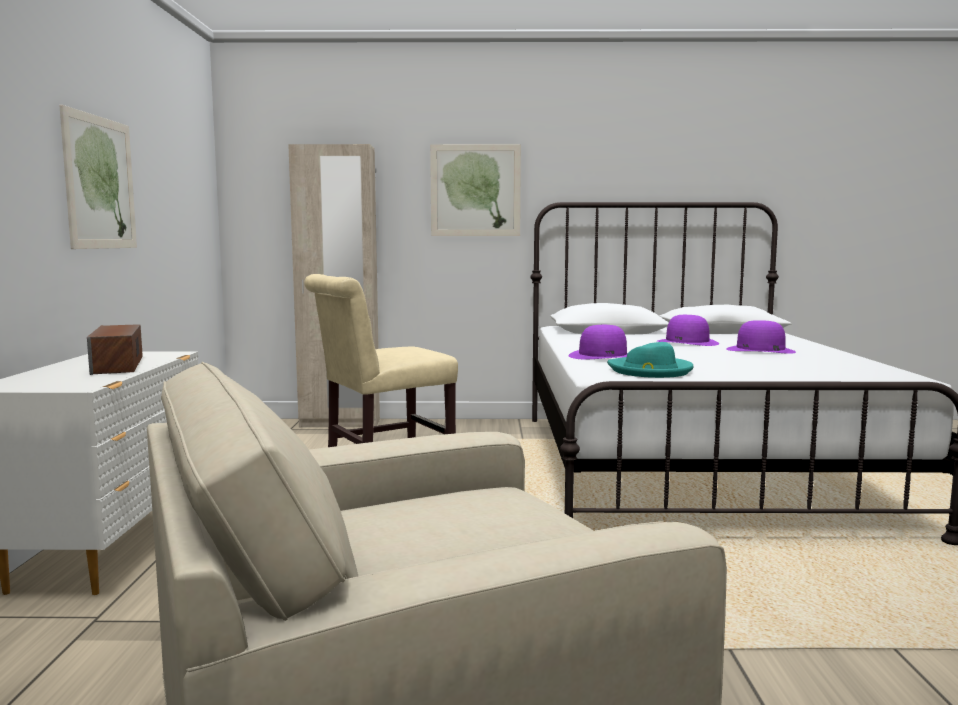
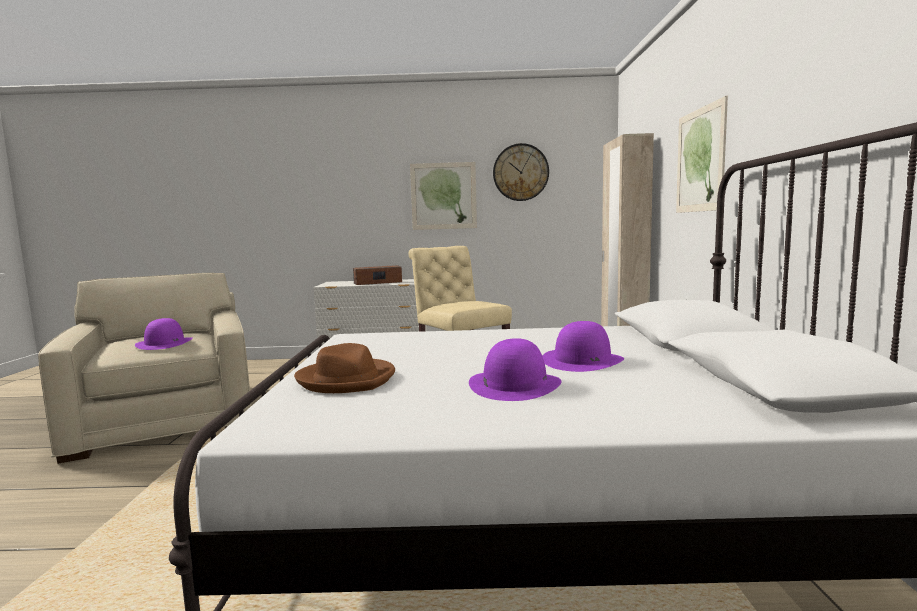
camera: 90 degrees right, 0 degrees up
purple hat [568,325,628,359] -> purple hat moved to [135,318,193,350]
turquoise hat [607,342,694,378] -> none
none -> brown hat [294,343,395,393]
none -> wall clock [493,143,549,201]

